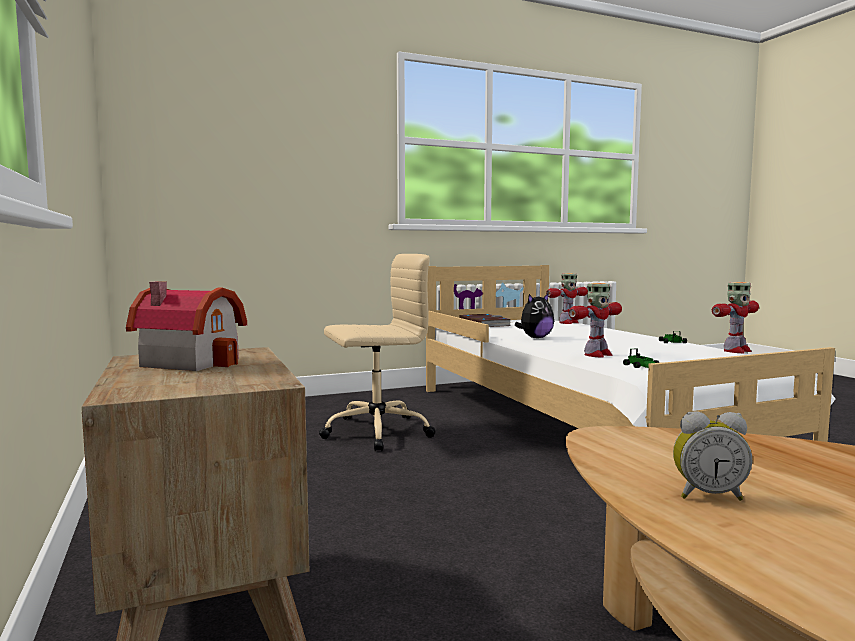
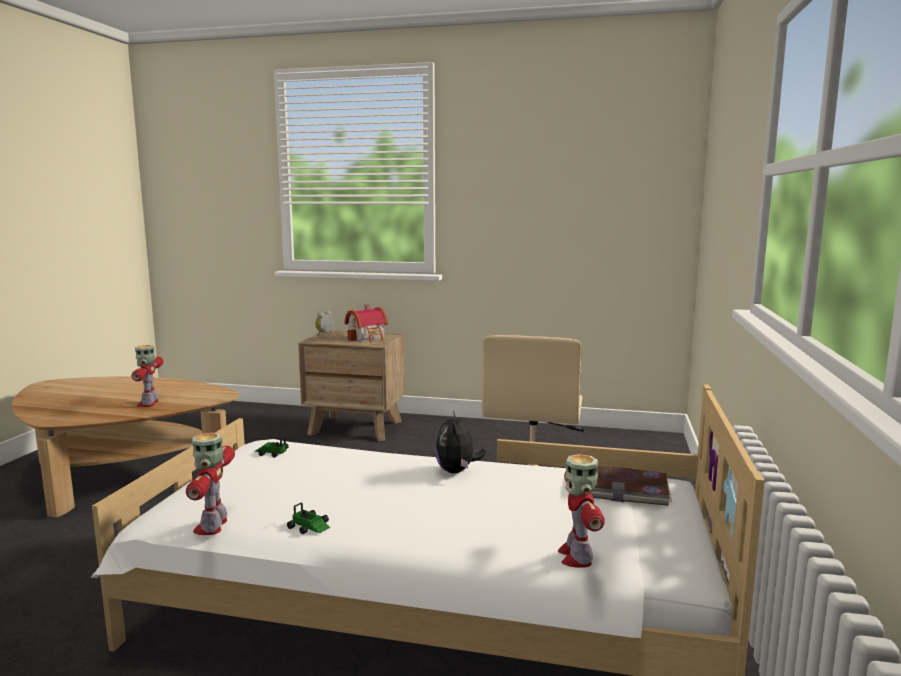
camera: 125 degrees right, 5 degrees up
toy robot [568,283,622,357] -> toy robot moved to [131,345,163,407]
alarm clock [673,411,752,501] -> alarm clock moved to [315,311,334,335]

